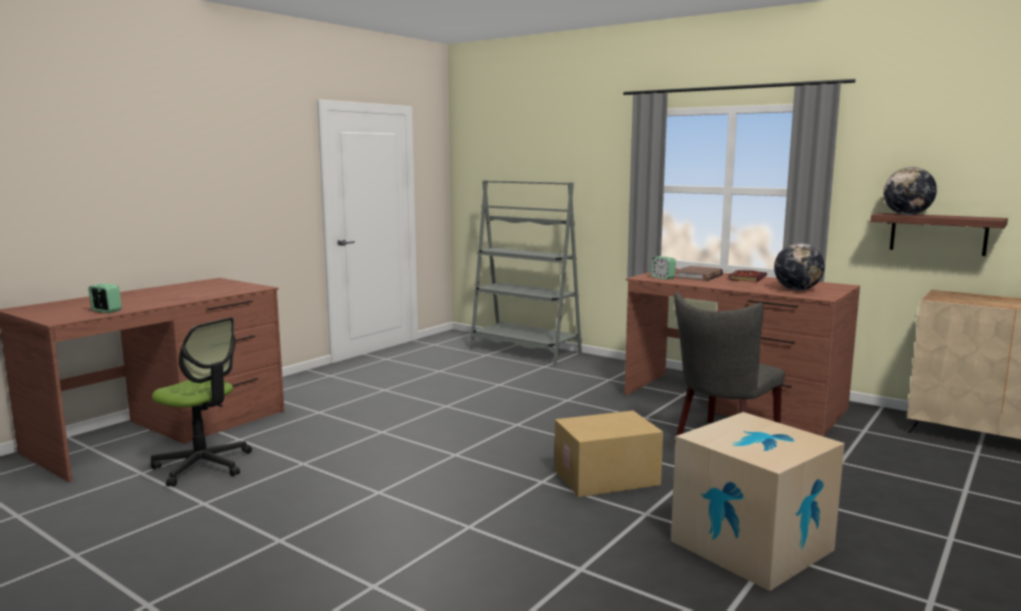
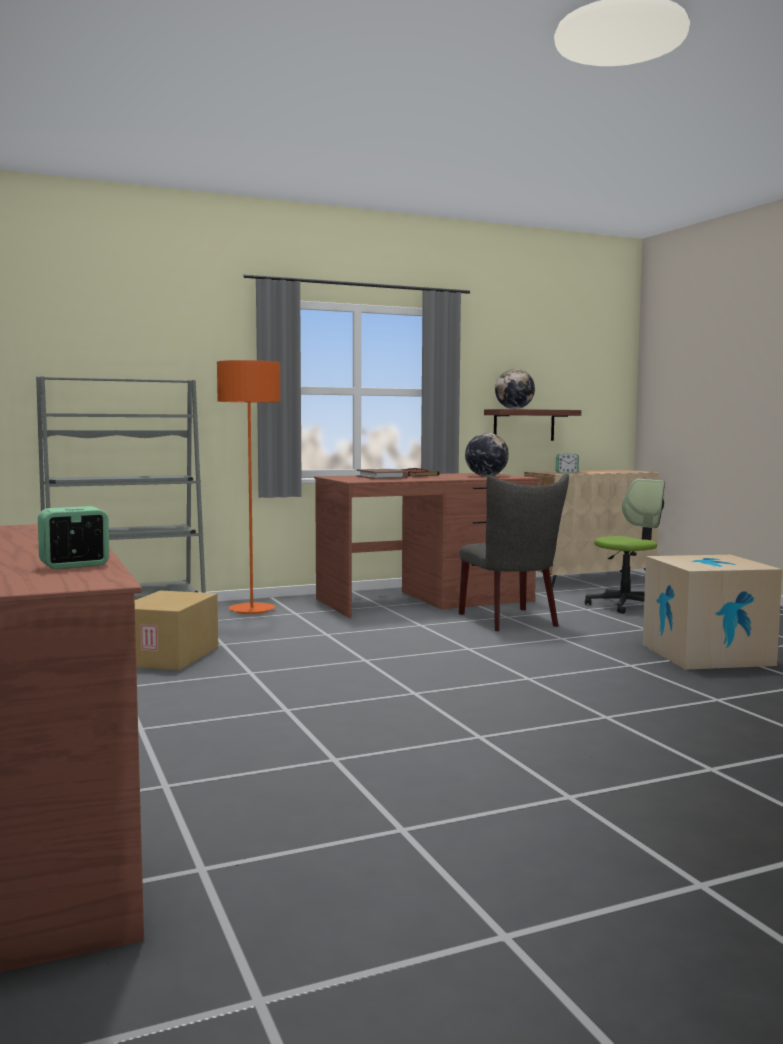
camera: 60 degrees left, 5 degrees down
office chair [151,317,252,487] -> office chair moved to [585,479,665,614]
cardboard box [554,411,663,497] -> cardboard box moved to [135,591,218,670]
alarm clock [651,256,676,280] -> alarm clock moved to [556,453,579,473]
none -> orange floor lamp [217,360,281,614]

